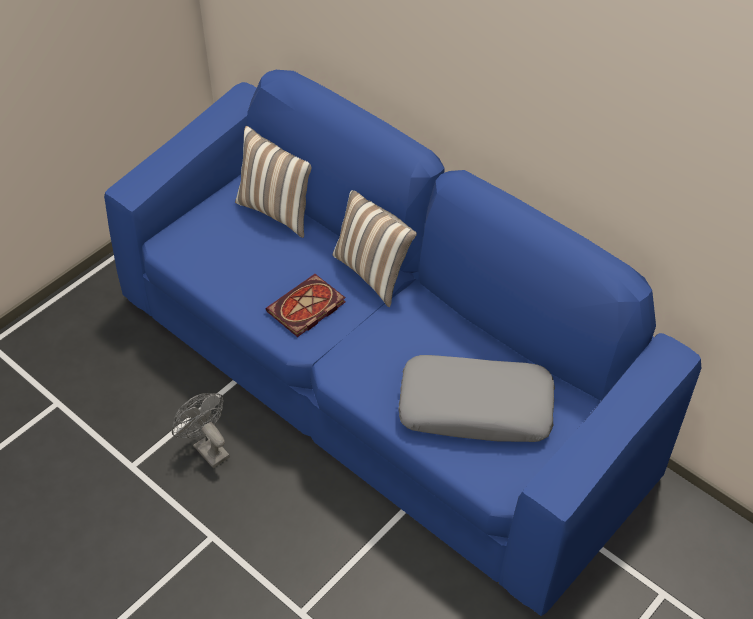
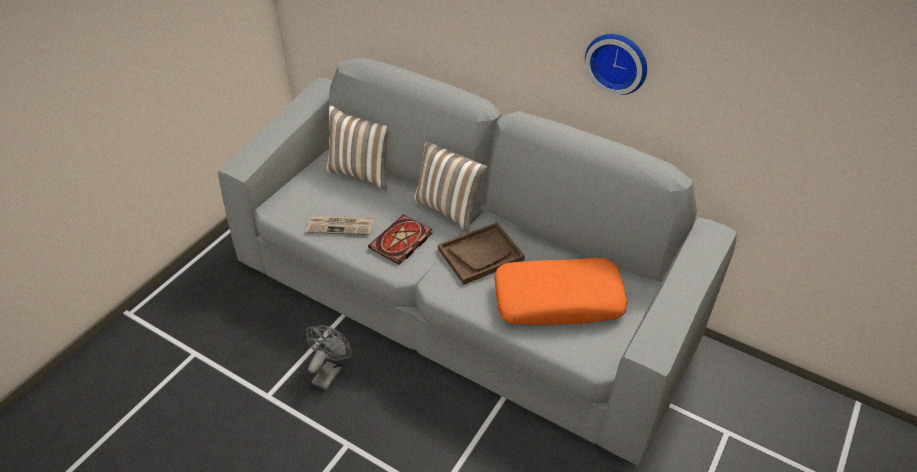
camera: 10 degrees left, 5 degrees down
blue sofa [104,70,701,616] -> grey sofa [218,57,736,466]
grey fan [172,393,230,468] -> grey fan turned 75 degrees clockwise [305,325,352,390]
grey pillow [398,355,555,442] -> orange pillow [494,258,627,325]
none -> newspaper [306,215,374,235]
none -> brown tray [438,223,525,285]
none -> wall clock [585,34,647,95]

